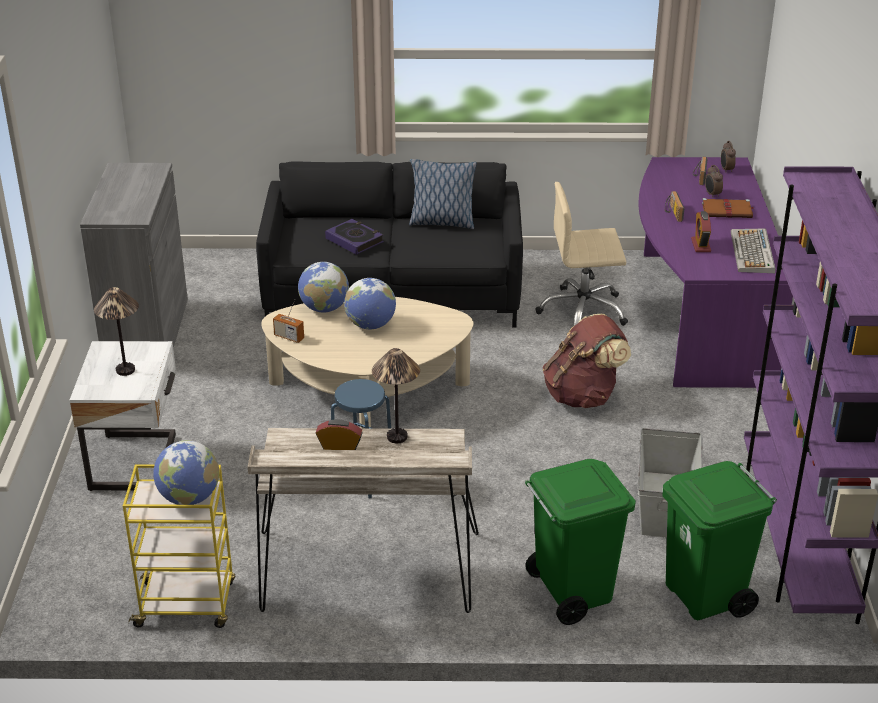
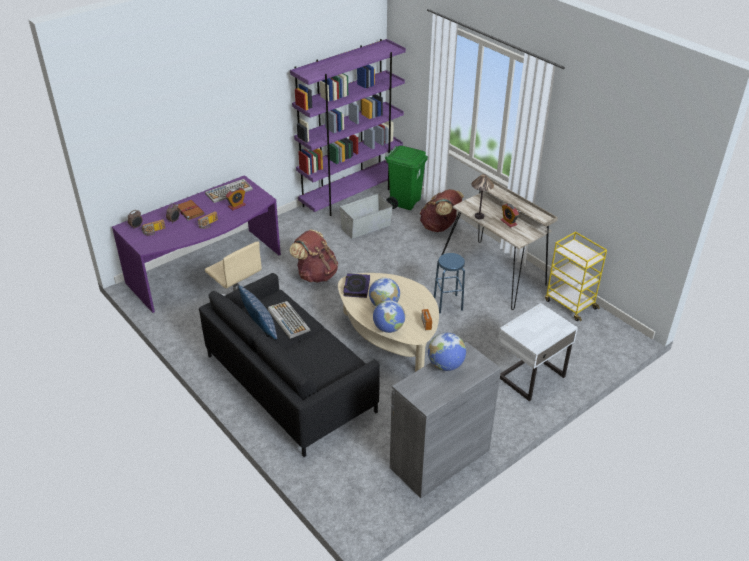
camera: 130 degrees left, 5 degrees up
table lamp [94,287,139,376] -> none
globe [153,440,219,505] -> globe moved to [428,333,466,371]
book [325,219,384,255] -> book moved to [343,273,370,298]
green trash can [525,459,636,625] -> brown backpack [420,189,464,232]
none -> keyboard [268,301,311,339]

